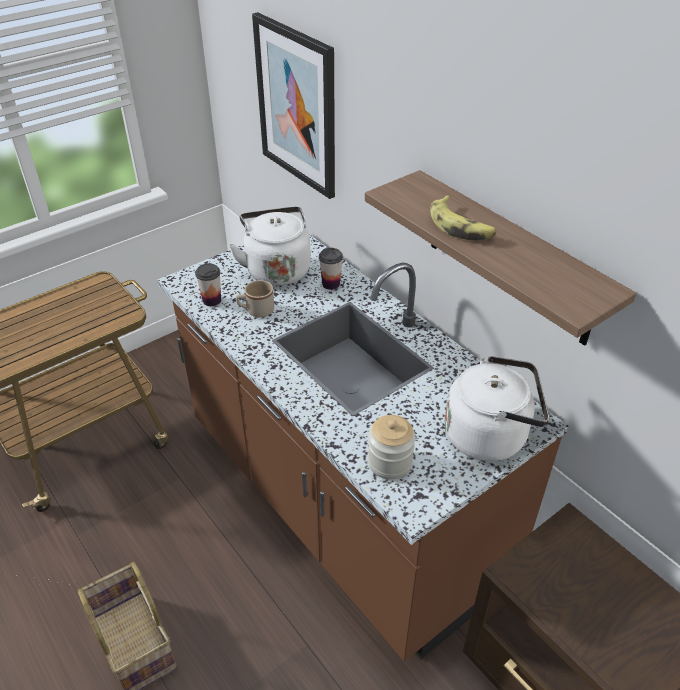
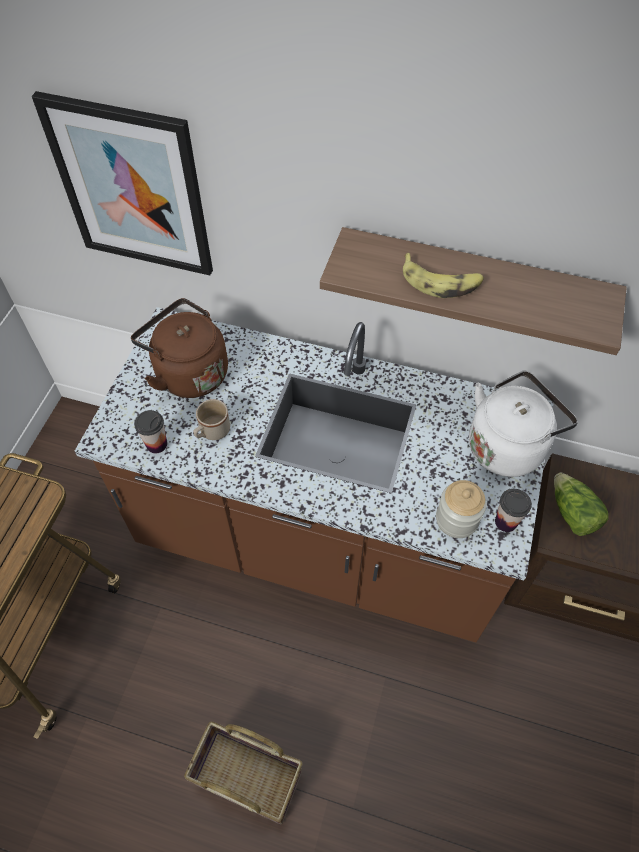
camera: 35 degrees left, 15 degrees up
white kettle [229,206,311,286] -> brown kettle [131,298,228,398]
cup [319,248,343,290] -> cup moved to [495,489,532,532]
none -> lettuce [554,472,608,536]

